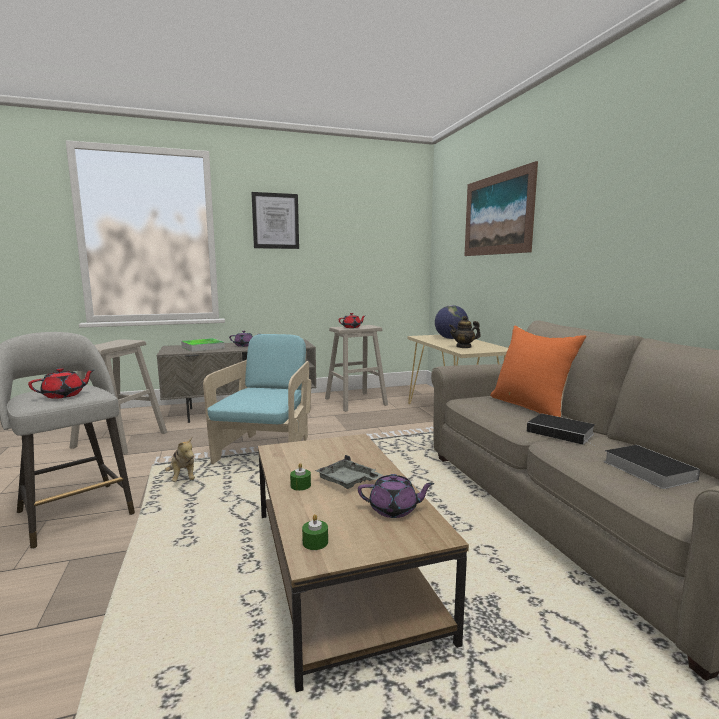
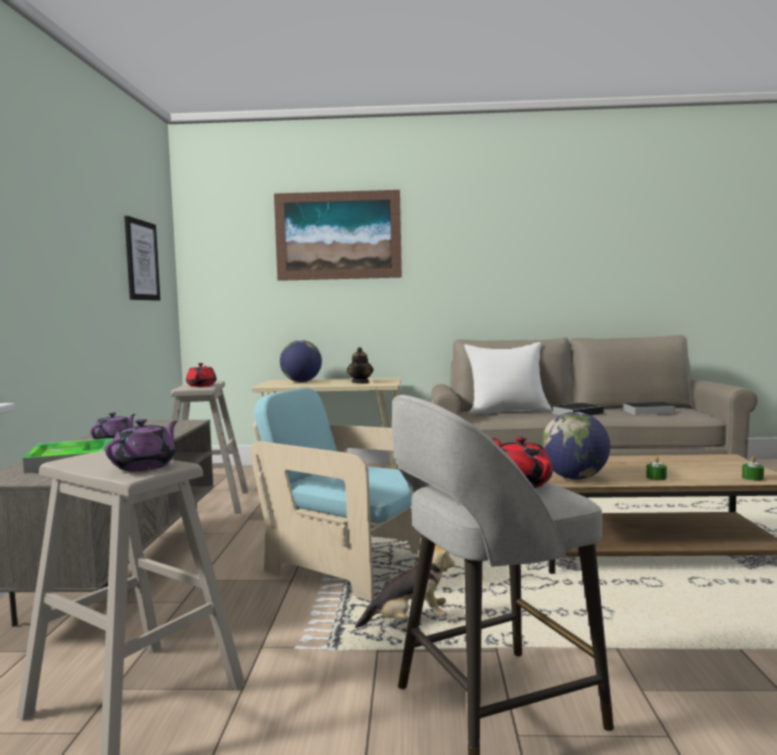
camera: 70 degrees left, 5 degrees down
picture [251,192,299,249] -> picture moved to [124,216,160,301]
grey tray [315,455,383,489] -> none
purple teapot [358,474,435,518] -> purple teapot moved to [105,419,178,471]
orange pillow [490,326,587,417] -> white pillow [464,342,552,415]
none -> globe [541,412,610,479]

